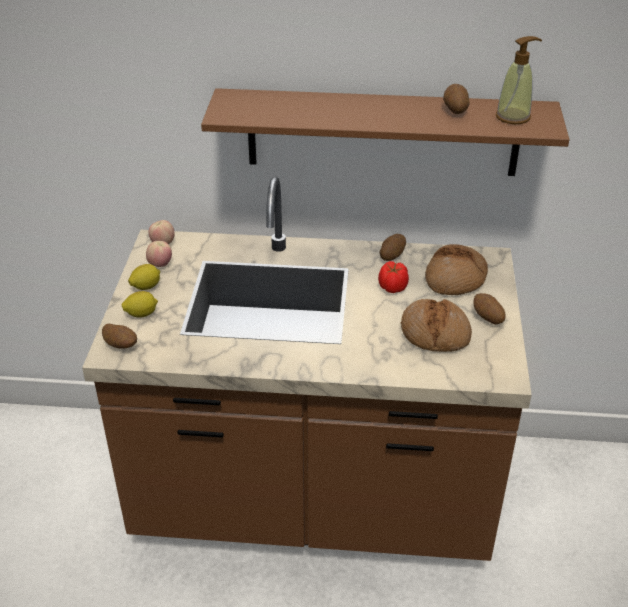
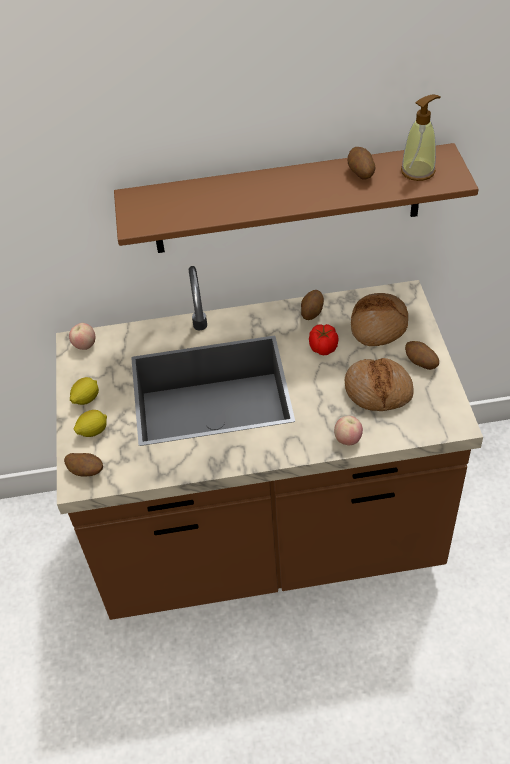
camera: 10 degrees left, 10 degrees up
apple [146,241,172,267] -> apple moved to [334,416,363,446]

